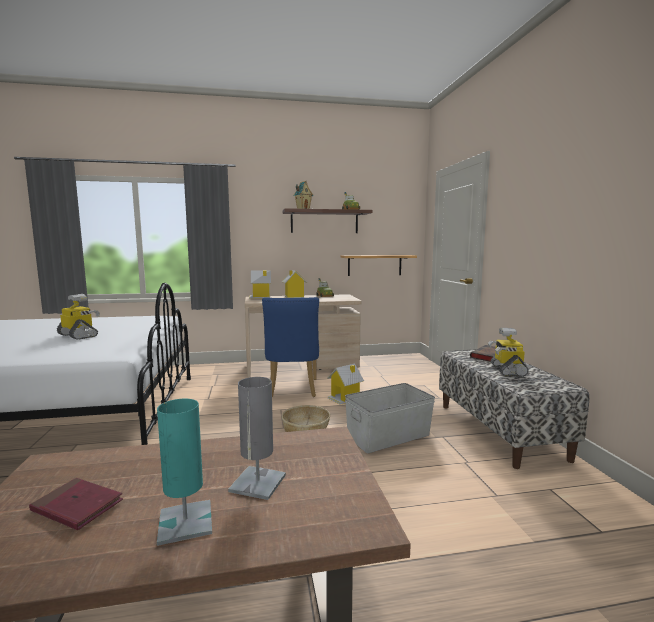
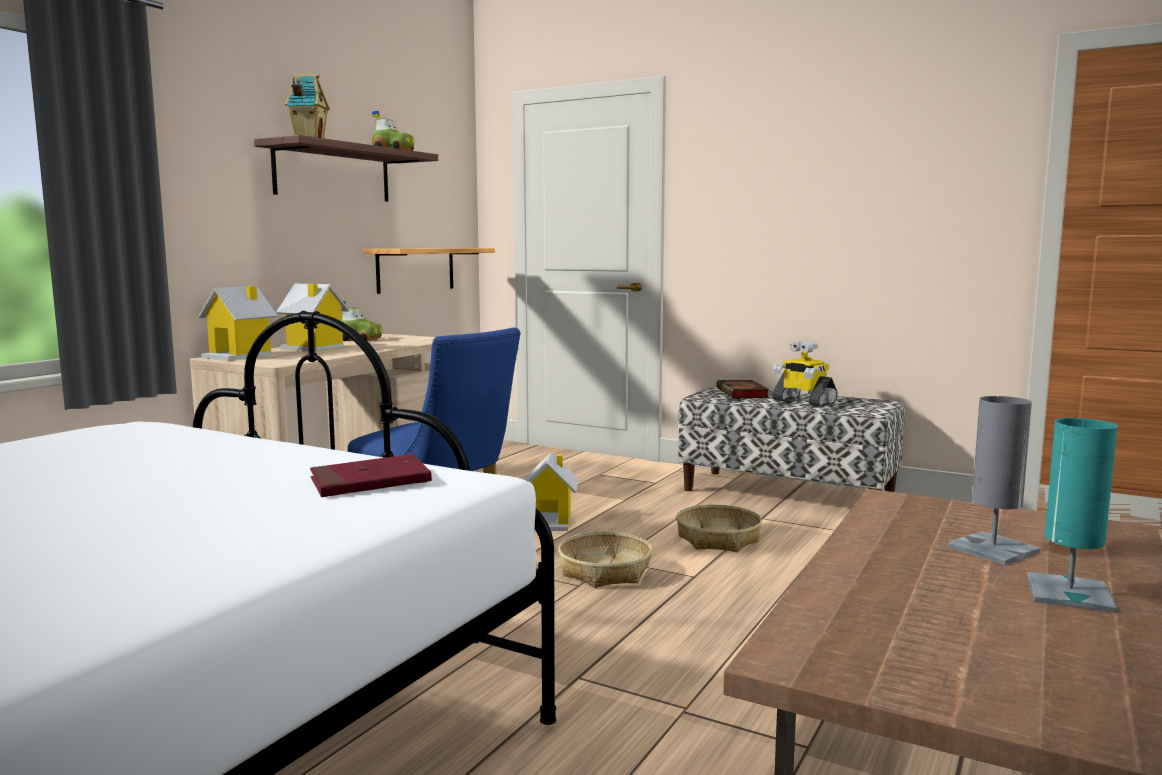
camera: 50 degrees left, 0 degrees up
red book [29,478,123,530] -> red book moved to [310,454,432,497]
toy robot [57,294,100,340] -> none
grey storage box [345,383,435,453] -> basket [676,505,762,552]

